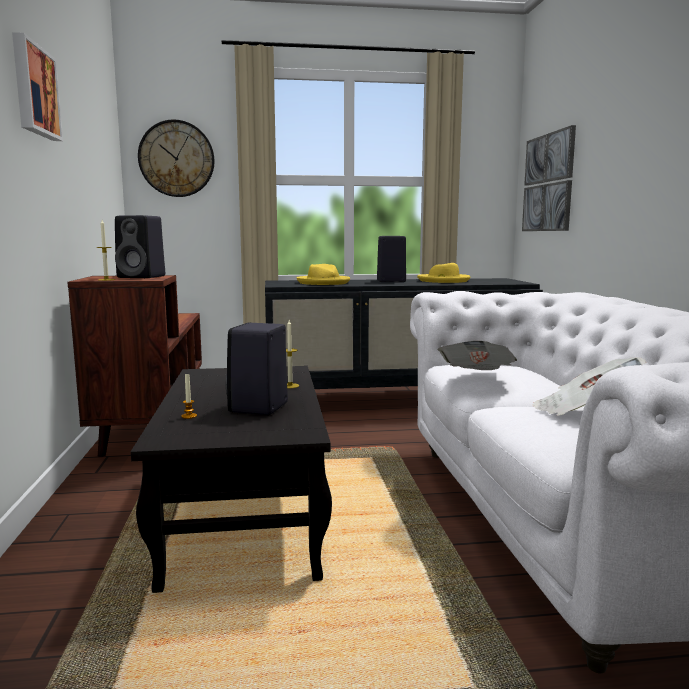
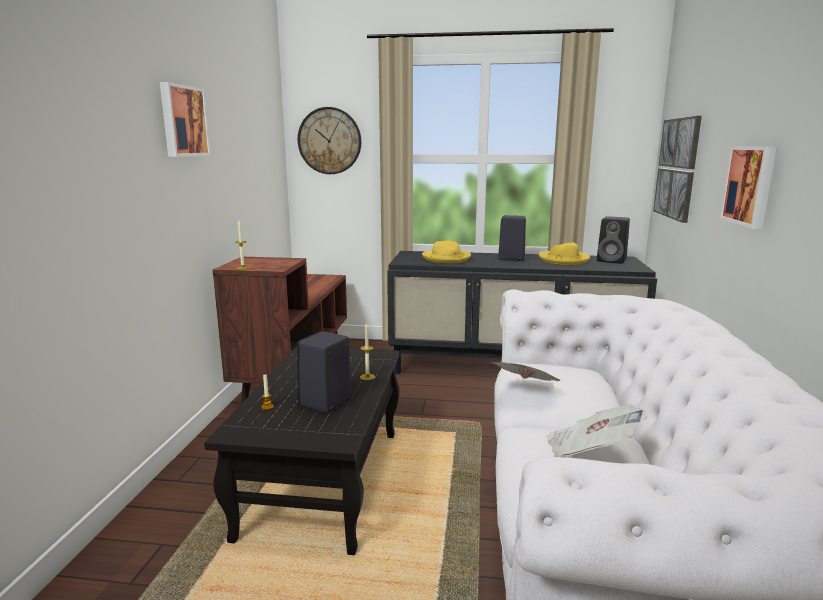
camera: 15 degrees right, 5 degrees up
black speaker [115,215,165,278] -> black speaker moved to [597,216,630,264]
none -> picture [720,146,777,229]

